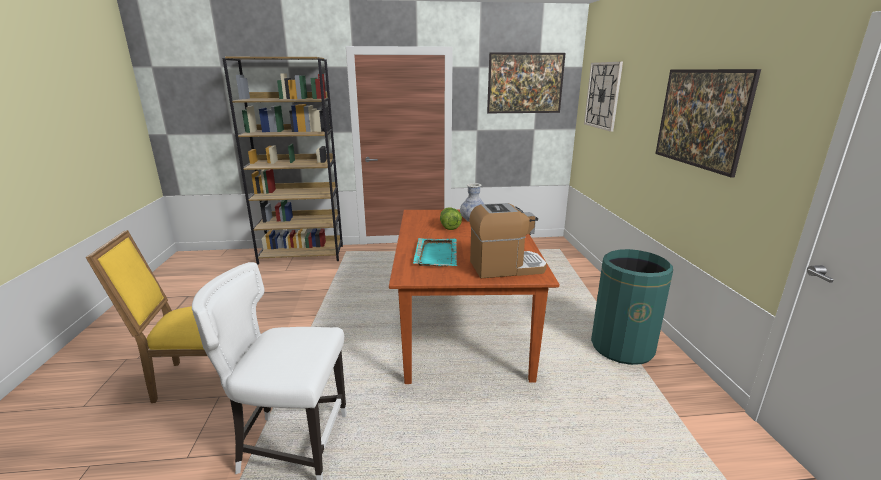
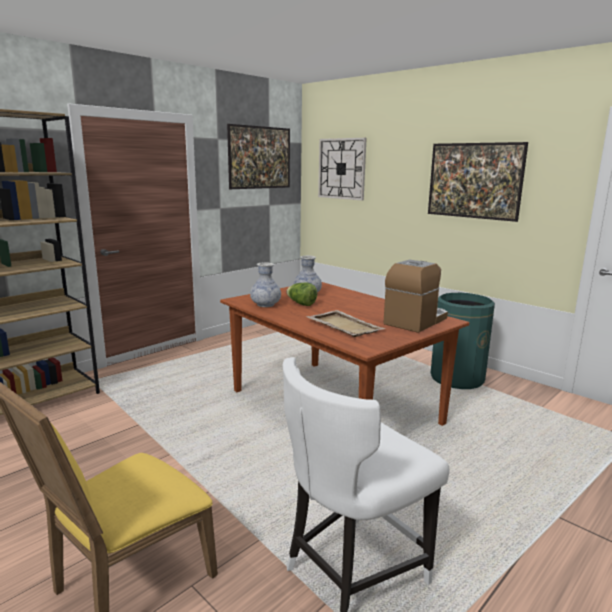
camera: 40 degrees left, 5 degrees down
turquoise tray [413,238,457,267] -> beige tray [306,310,386,337]
none -> vase [250,262,281,307]

